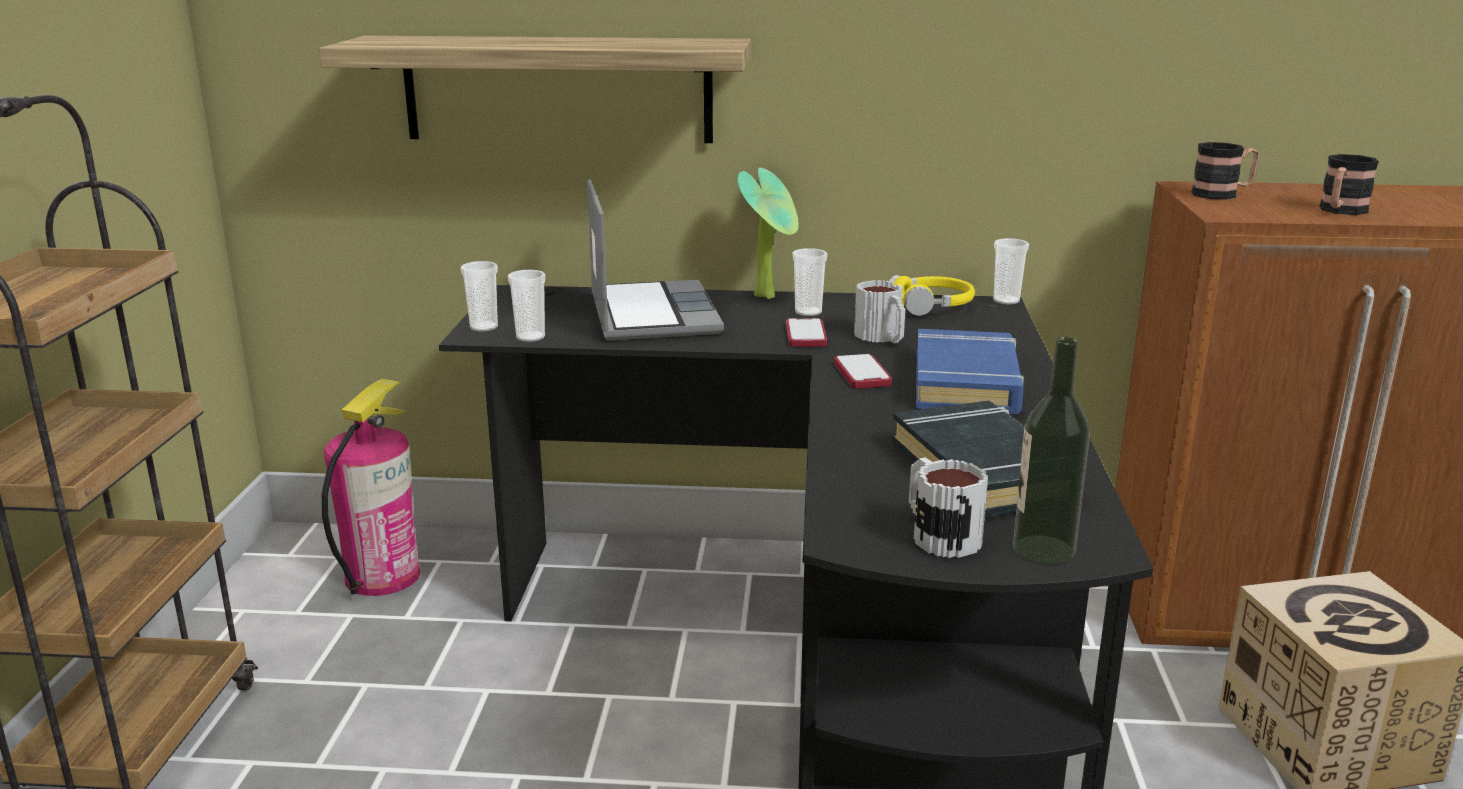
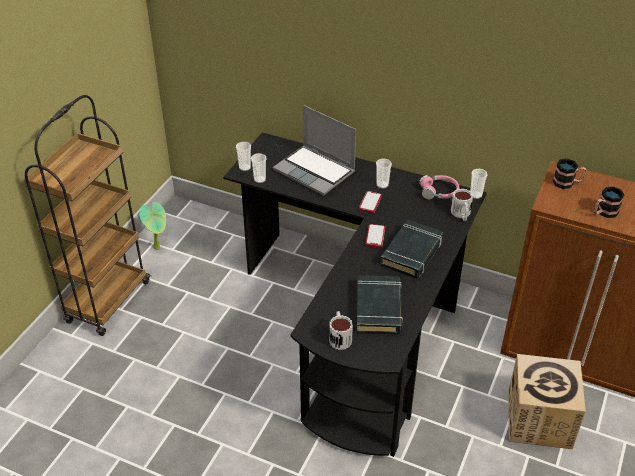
camera: 20 degrees right, 20 degrees up
shelf [319,36,751,143] -> none
fire extinguisher [322,378,420,596] -> none
laptop [587,179,724,341] -> laptop turned 120 degrees clockwise [273,105,356,196]
potted plant [737,168,799,299] -> potted plant moved to [139,202,166,250]
mug [854,280,905,343] -> mug moved to [451,189,473,221]
yellow headphones [889,275,975,316] -> pink headphones [419,175,459,200]
blue book [916,329,1024,414] -> black book [381,219,444,278]
bottle [1013,337,1090,565] -> none

